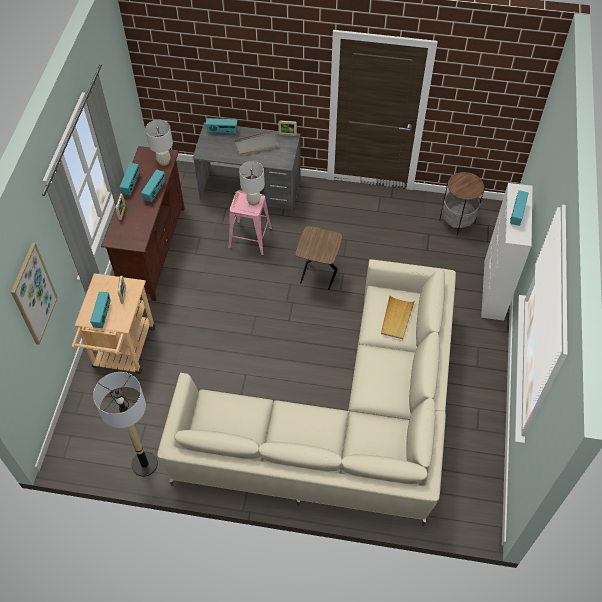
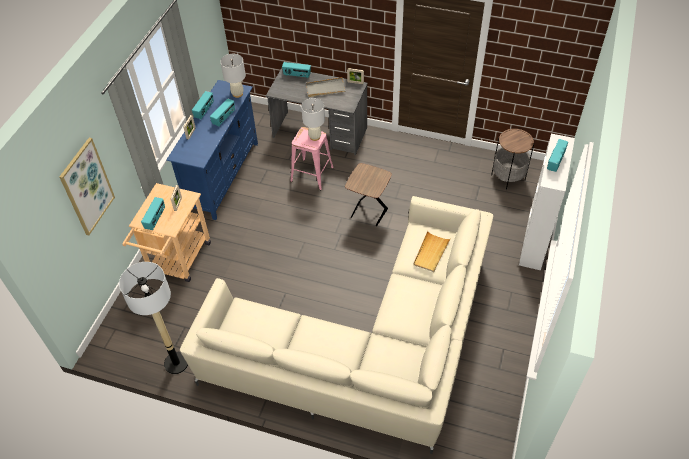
camera: 10 degrees right, 5 degrees down
brown tv stand [101,146,185,301] -> blue tv stand [166,80,258,220]

